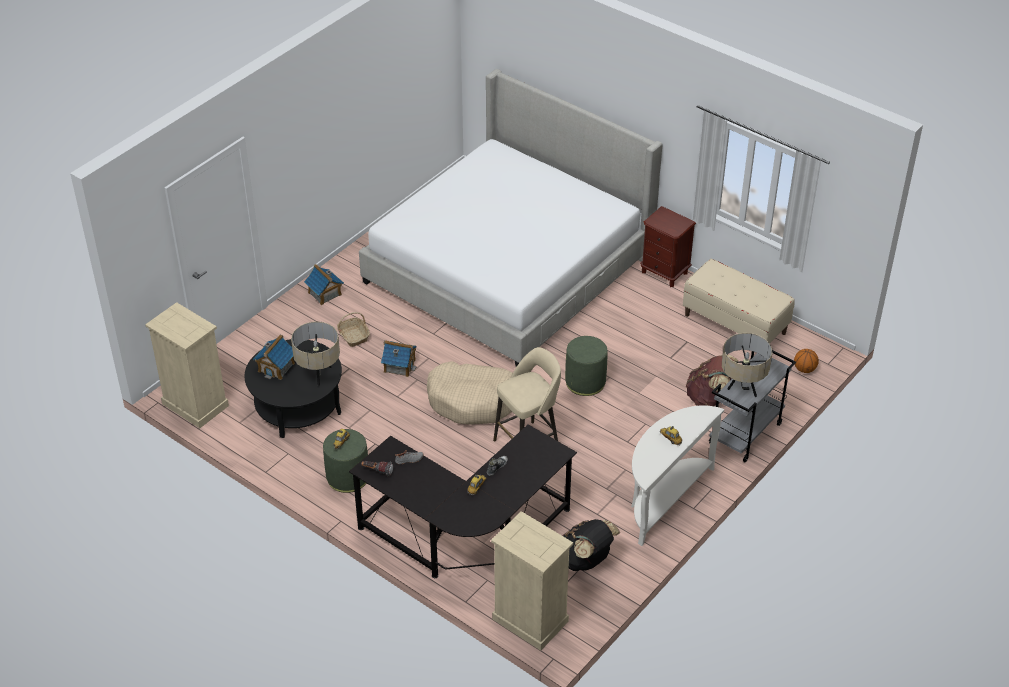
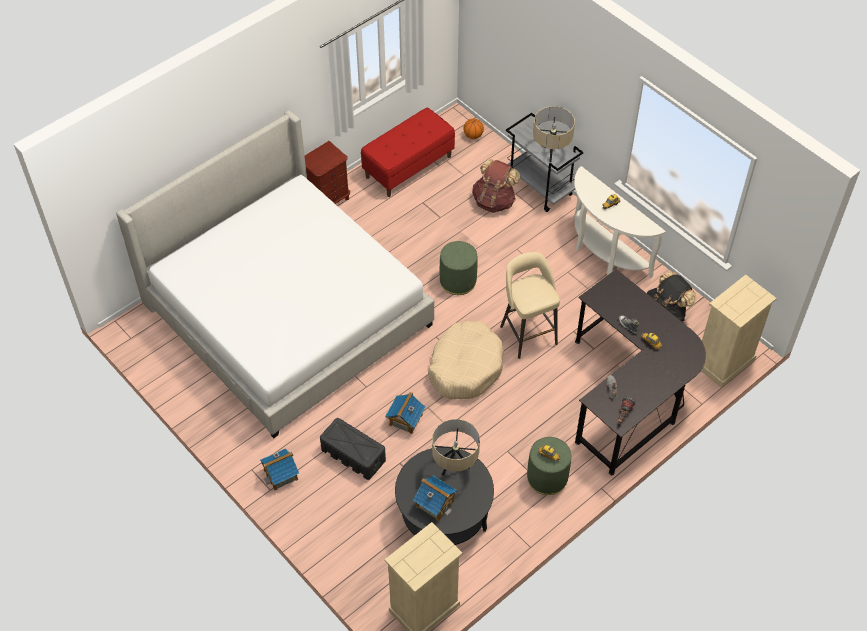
camera: 80 degrees left, 10 degrees up
basket [337,312,370,347] -> black storage box [320,418,386,480]
beige bench [683,259,795,343] -> red bench [361,107,455,197]

